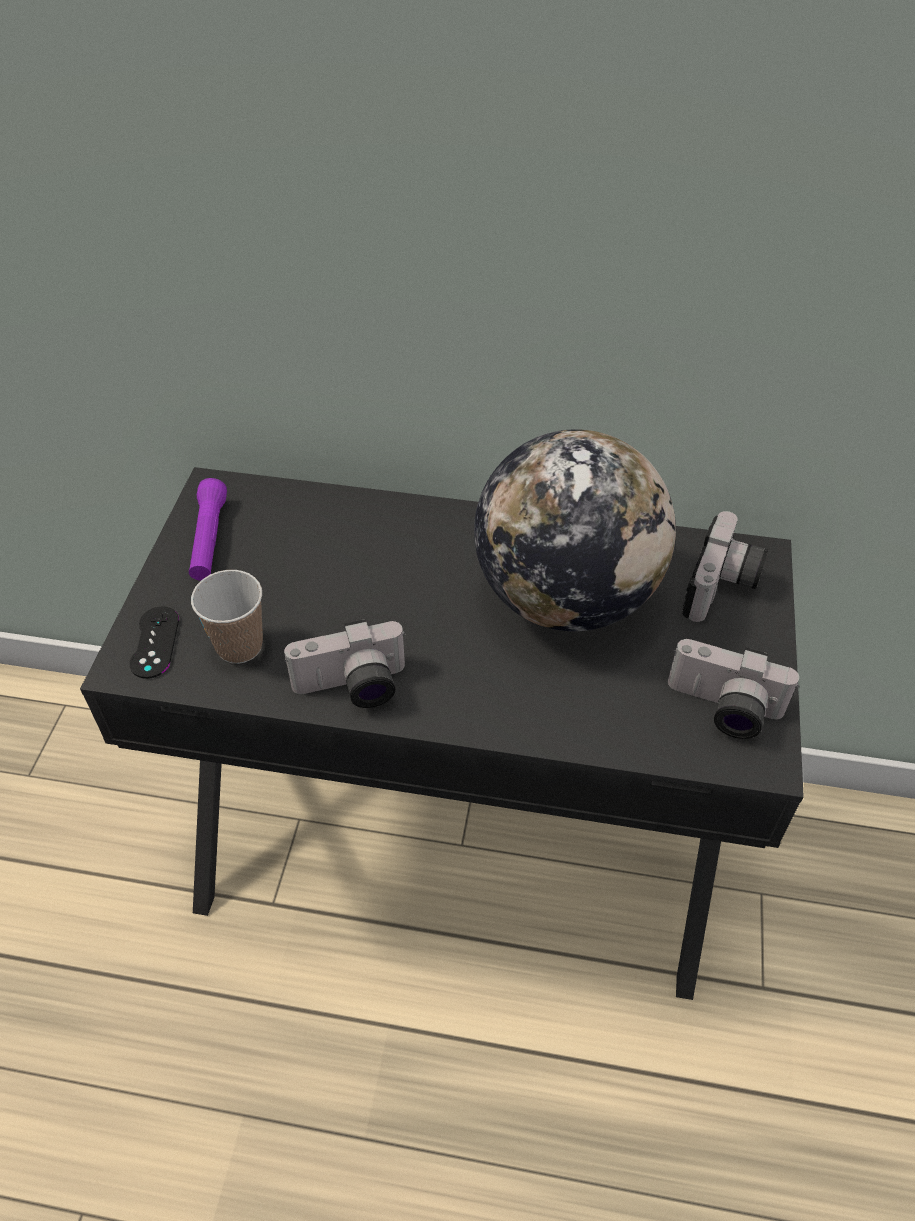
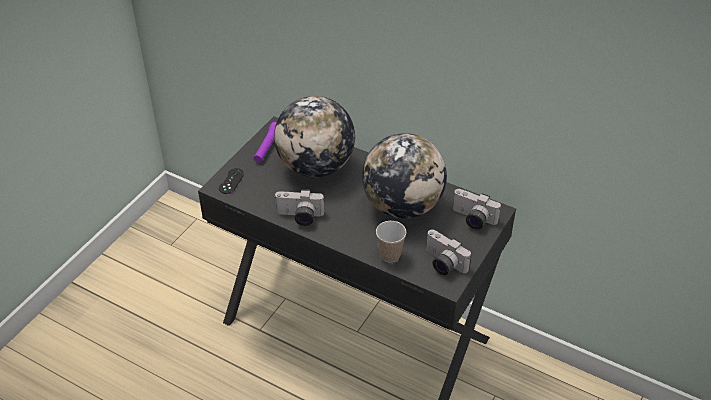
camera: 20 degrees right, 5 degrees down
cup [191,570,263,664] -> cup moved to [376,221,407,263]
camera [682,511,768,622] -> camera turned 75 degrees clockwise [453,189,501,229]
none -> globe [274,96,355,177]

